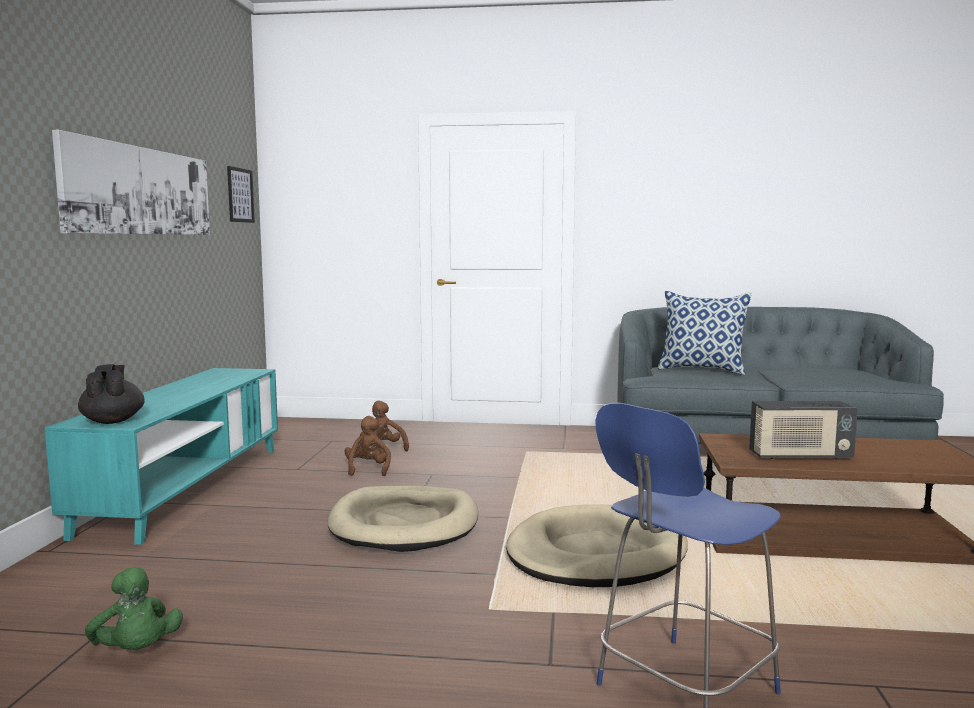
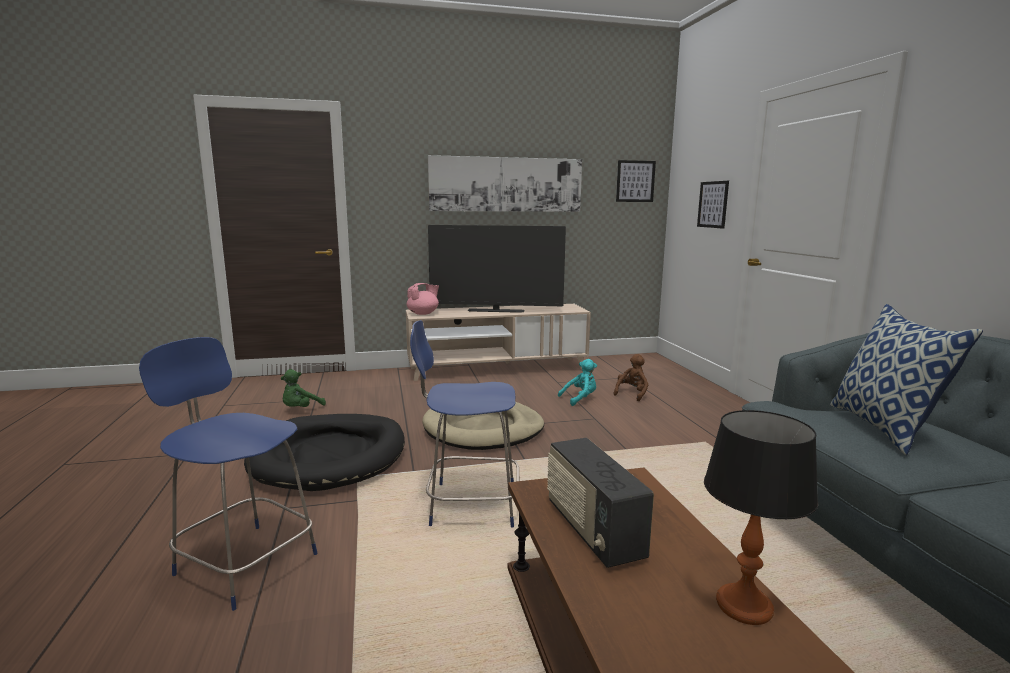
camera: 70 degrees right, 5 degrees up
turquoise tv stand [45,368,278,545] -> beige tv stand [406,304,591,381]
black teapot [78,364,145,424] -> pink teapot [407,283,439,315]
brown plush toy [344,416,391,476] -> turquoise plush toy [558,359,597,406]
beige dog bed [506,504,688,587] -> blue stool [410,320,519,527]
none -> black dog bed [244,414,405,491]
none -> television [428,225,566,313]
none -> picture [697,181,729,229]
none -> table lamp [704,410,819,625]

